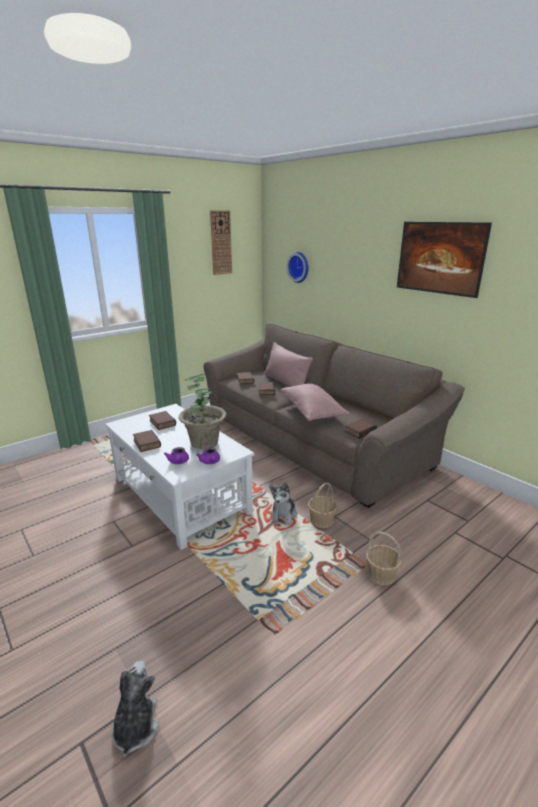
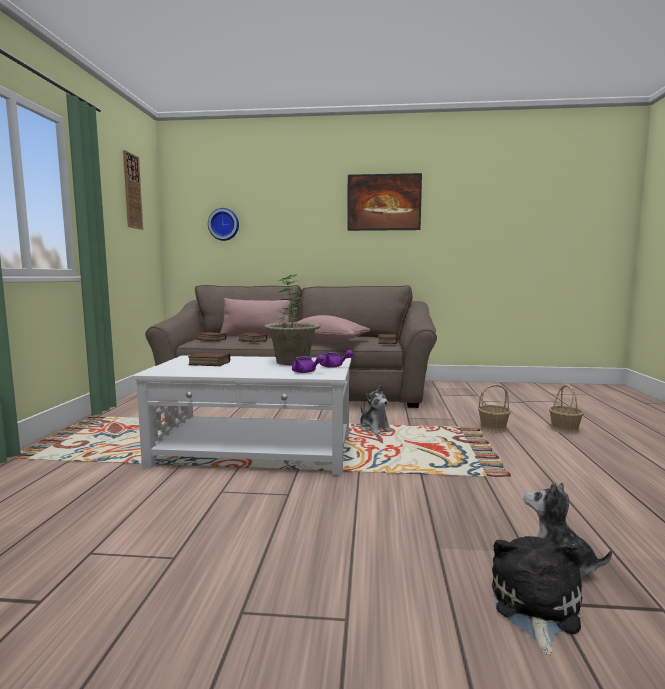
camera: 45 degrees left, 15 degrees down
book [133,430,161,452] -> none
basket [308,483,338,528] -> basket moved to [549,385,584,434]
none -> plush toy [492,536,582,655]

